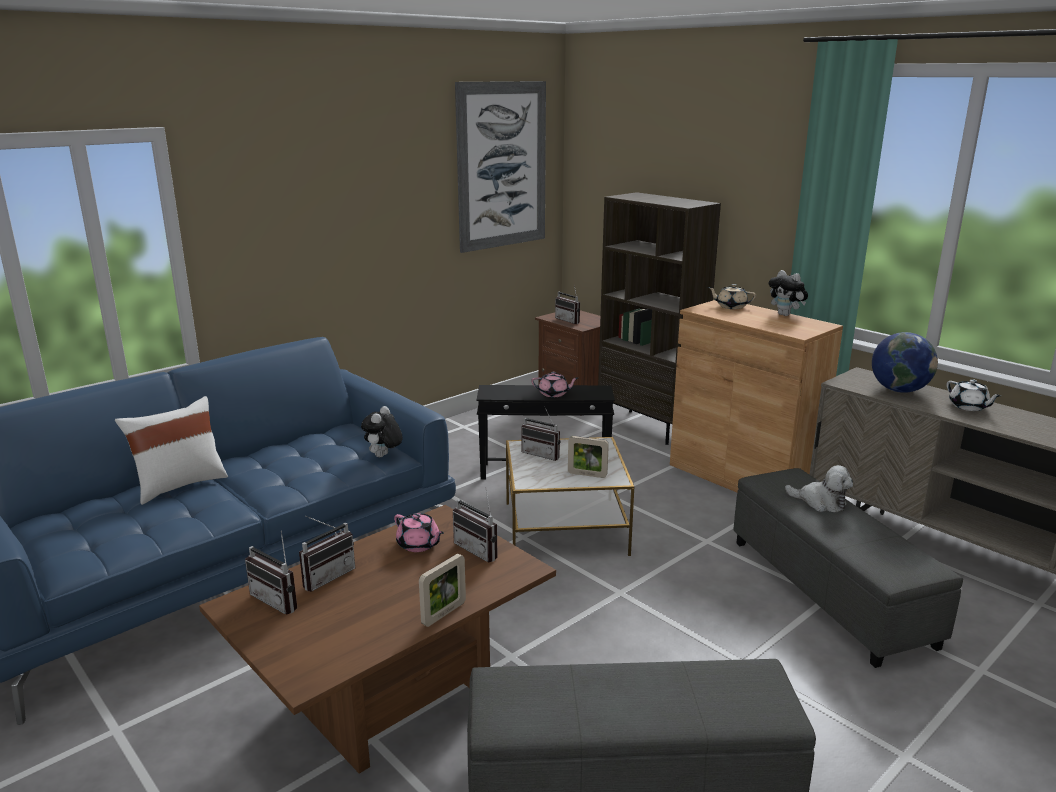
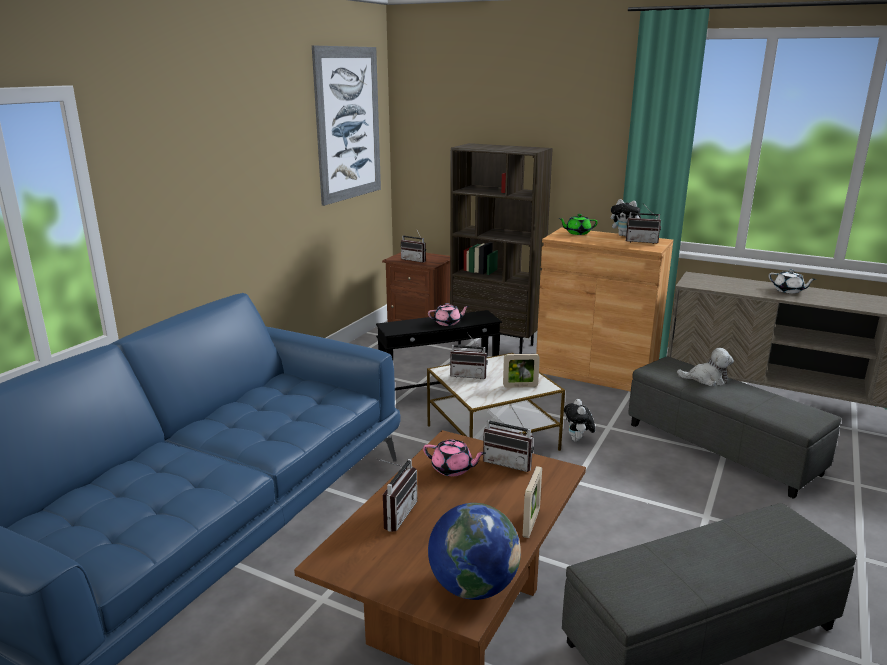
camera: 20 degrees left, 0 degrees up
white pillow [115,396,228,505] -> none
radio [245,531,297,615] -> radio moved to [626,205,661,244]
plush toy [361,406,402,457] -> plush toy moved to [564,399,595,442]
beige teapot [708,284,756,309] -> green teapot [558,214,598,235]
globe [872,332,938,393] -> globe moved to [428,503,521,600]

